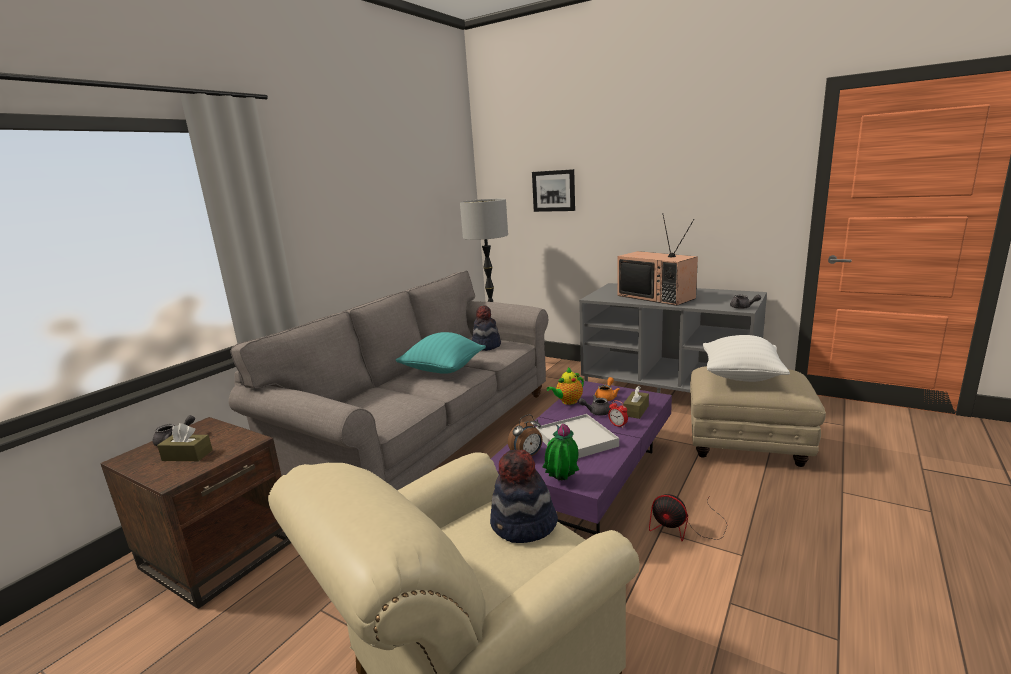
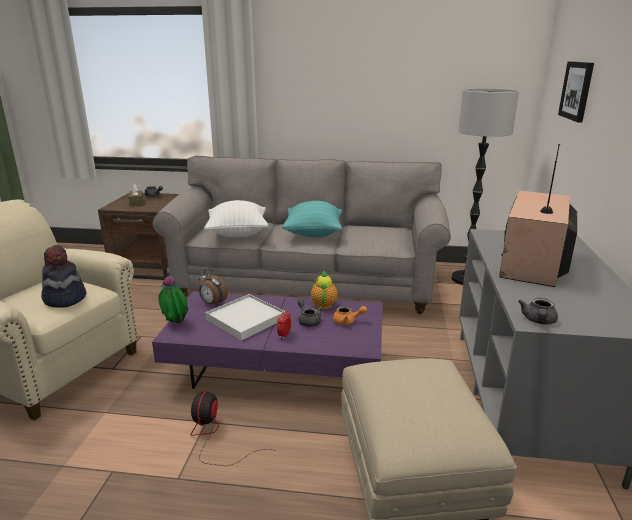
camera: 65 degrees right, 5 degrees up
hat [472,305,501,351] -> none
teapot [546,367,584,405] -> teapot turned 60 degrees clockwise [311,270,338,309]
brown tissue box [623,386,649,419] -> none
white pillow [703,335,790,382] -> white pillow moved to [204,200,268,237]

